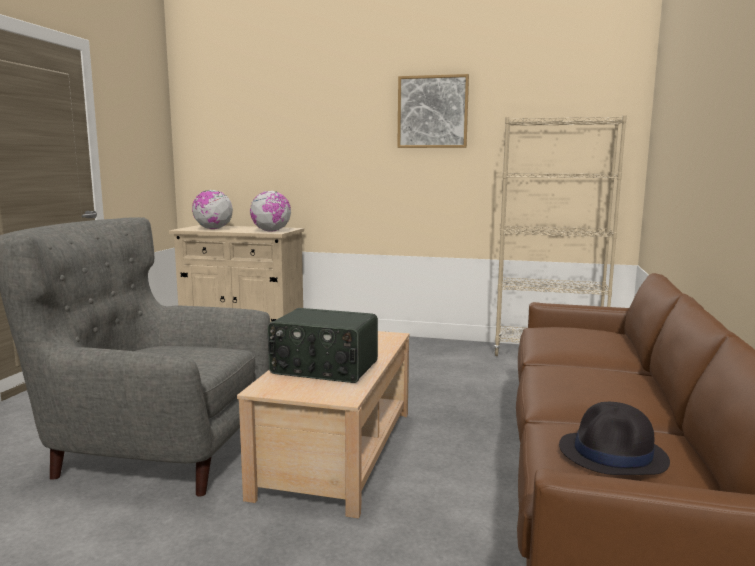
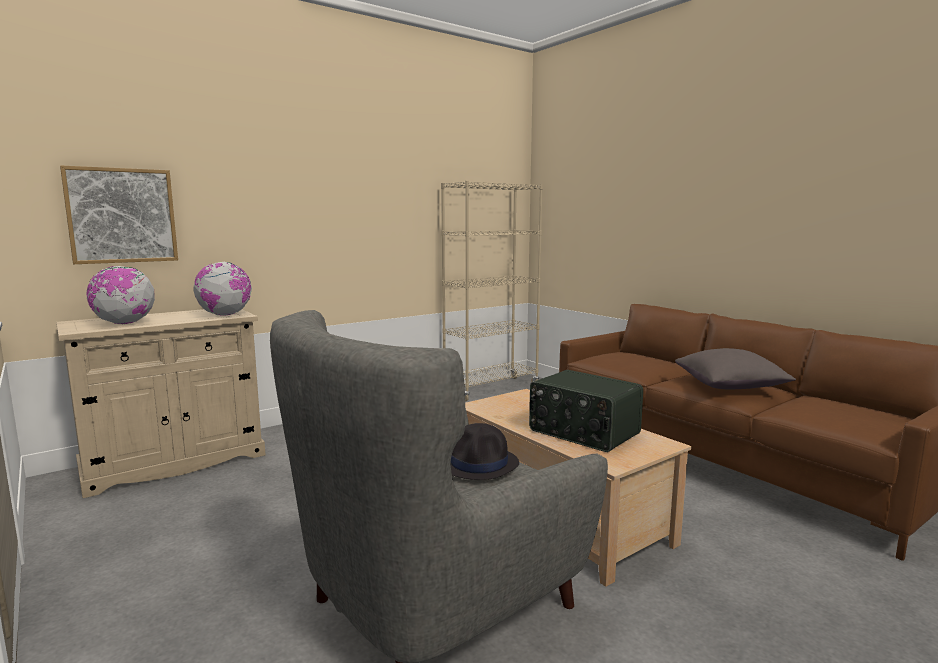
camera: 50 degrees left, 0 degrees up
radio [268,308,378,383] -> radio turned 75 degrees clockwise [529,370,643,452]
picture [397,74,469,148] -> picture moved to [60,165,178,264]
black hat [559,402,670,475] -> black hat moved to [451,423,519,480]
none -> grey pillow [675,348,796,390]

